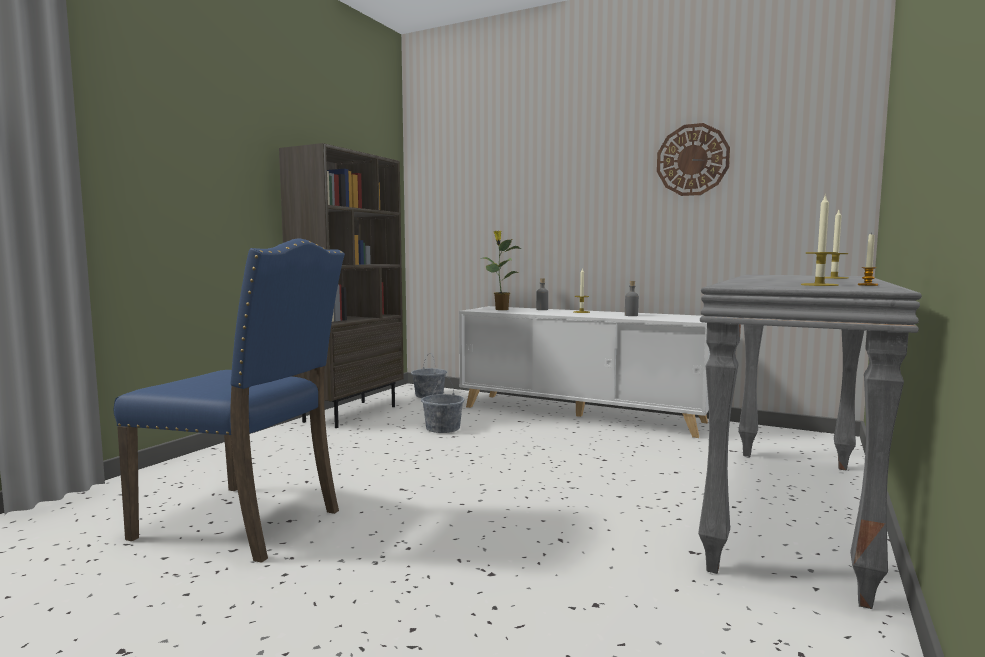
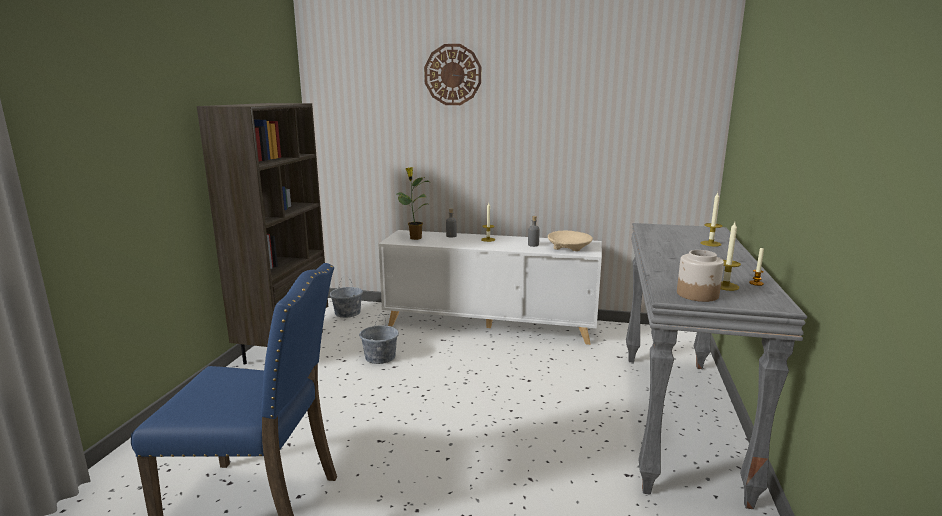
camera: 15 degrees left, 10 degrees up
wall clock [657,123,730,196] -> wall clock moved to [424,44,481,105]
none -> beige bowl [548,231,593,251]
none -> jar [677,250,724,302]

